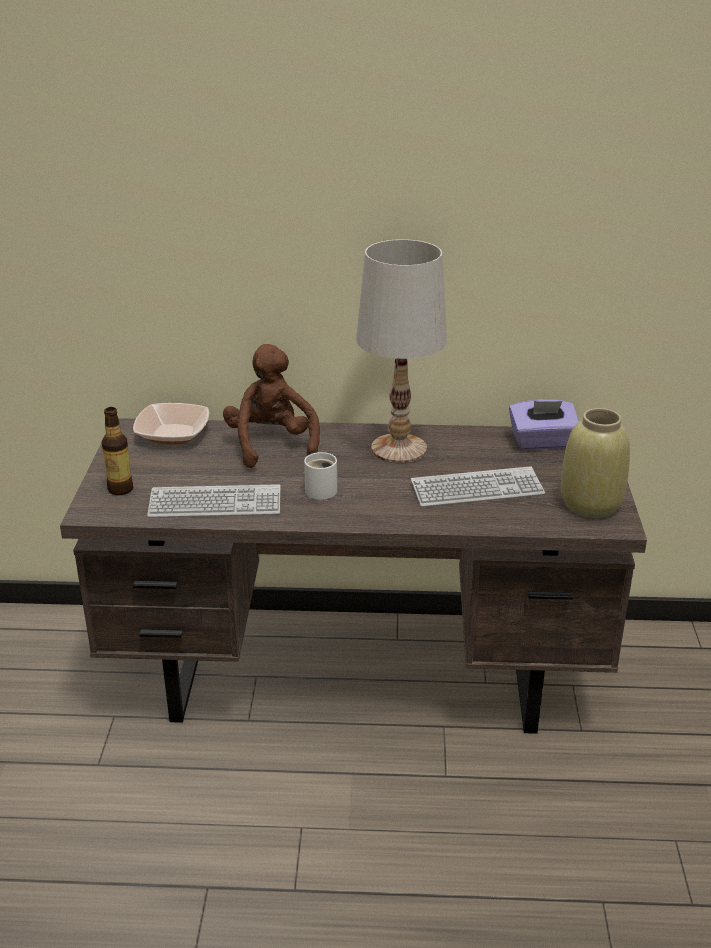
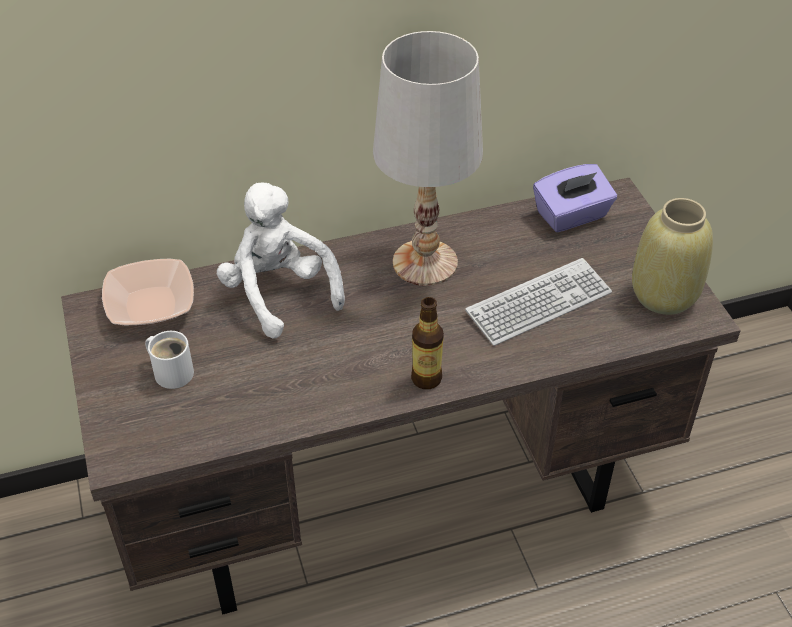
camera: 20 degrees left, 15 degrees up
bottle [101,407,133,495] -> bottle moved to [411,297,444,389]
keyboard [147,484,281,518] -> none
brown plush toy [223,344,320,468] -> white plush toy [217,182,345,339]
white mug [304,452,337,500] -> white mug moved to [145,331,194,389]

